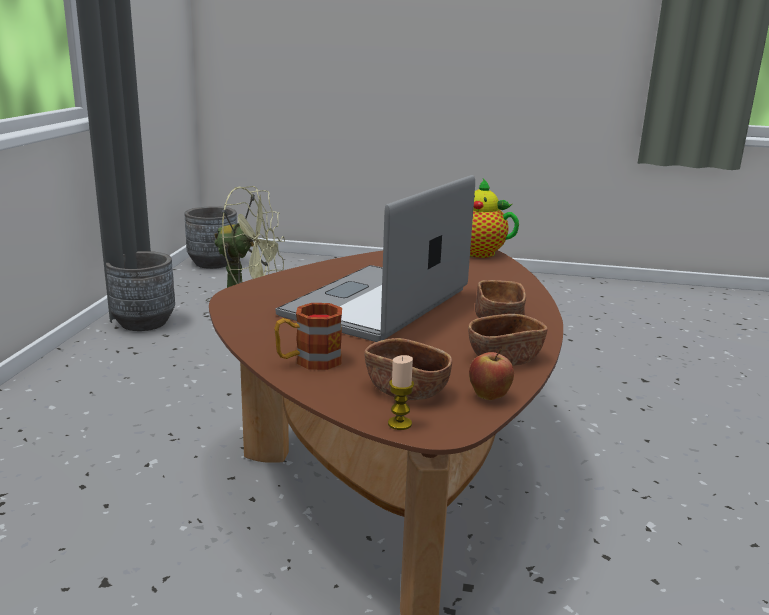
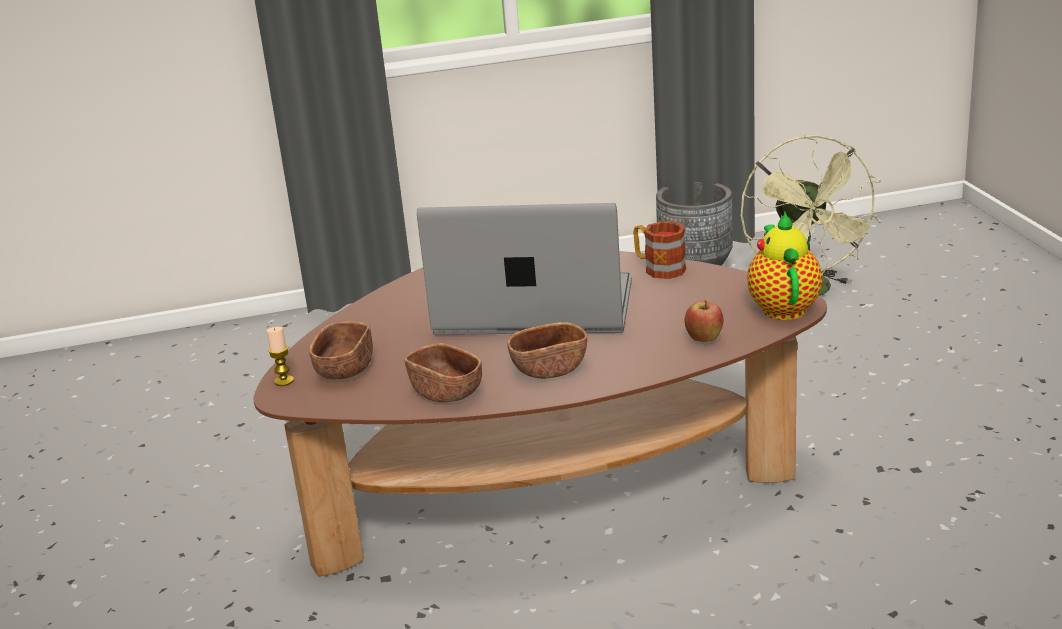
camera: 70 degrees right, 5 degrees up
grey planter [184,206,237,269] -> none
mug [274,303,342,370] -> mug moved to [633,221,686,279]
apple [469,349,514,400] -> apple moved to [685,300,723,342]

